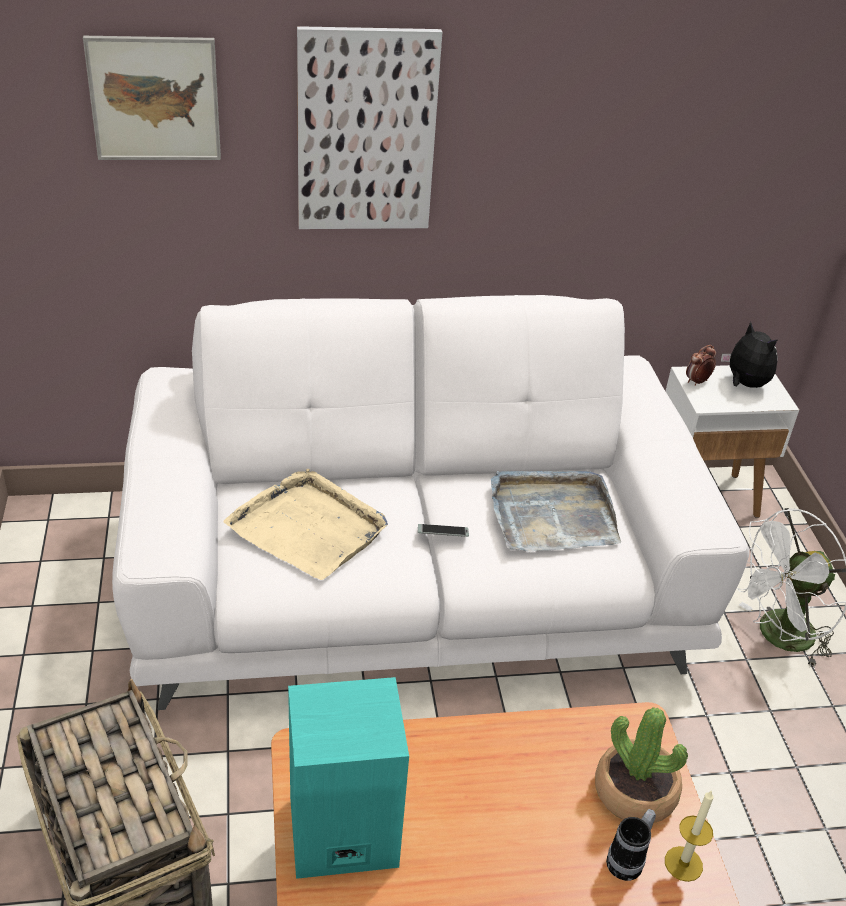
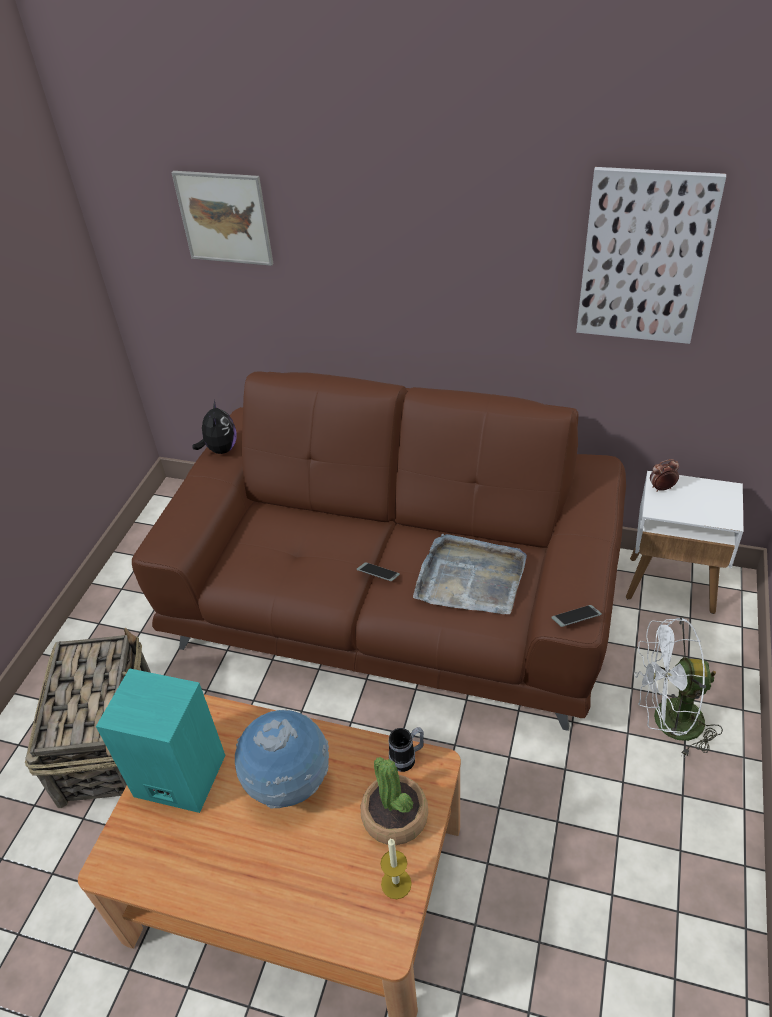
camera: 30 degrees right, 5 degrees up
white sofa [112,295,749,710] -> brown sofa [132,371,626,731]
beige tray [223,469,388,580] -> none
picture [297,26,442,229] -> picture moved to [576,167,726,344]
mug [606,809,656,881] -> mug moved to [389,727,424,772]
plush toy [721,322,778,388] -> plush toy moved to [192,400,237,454]
none -> globe [235,709,329,808]
none -> phone [551,605,602,627]

